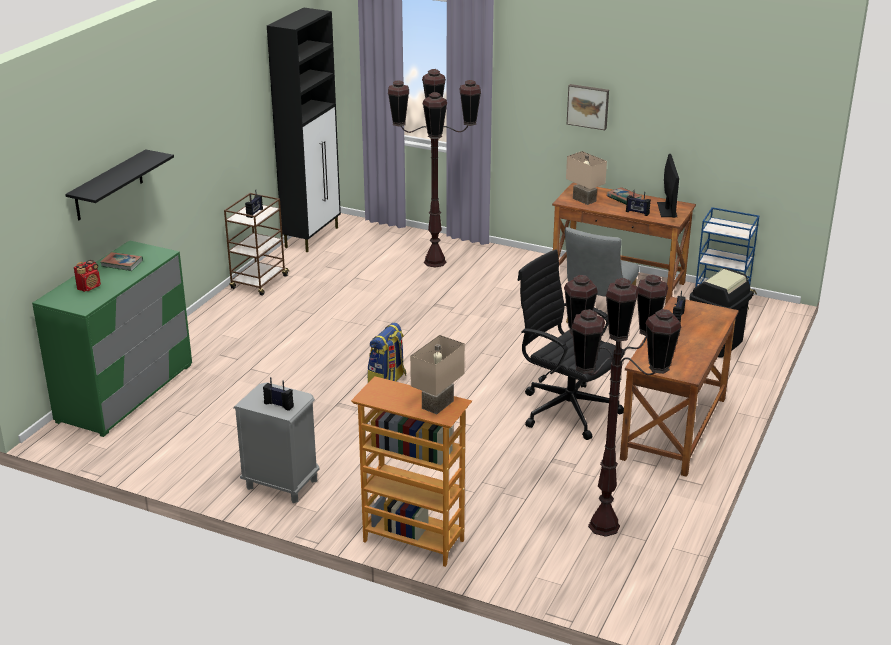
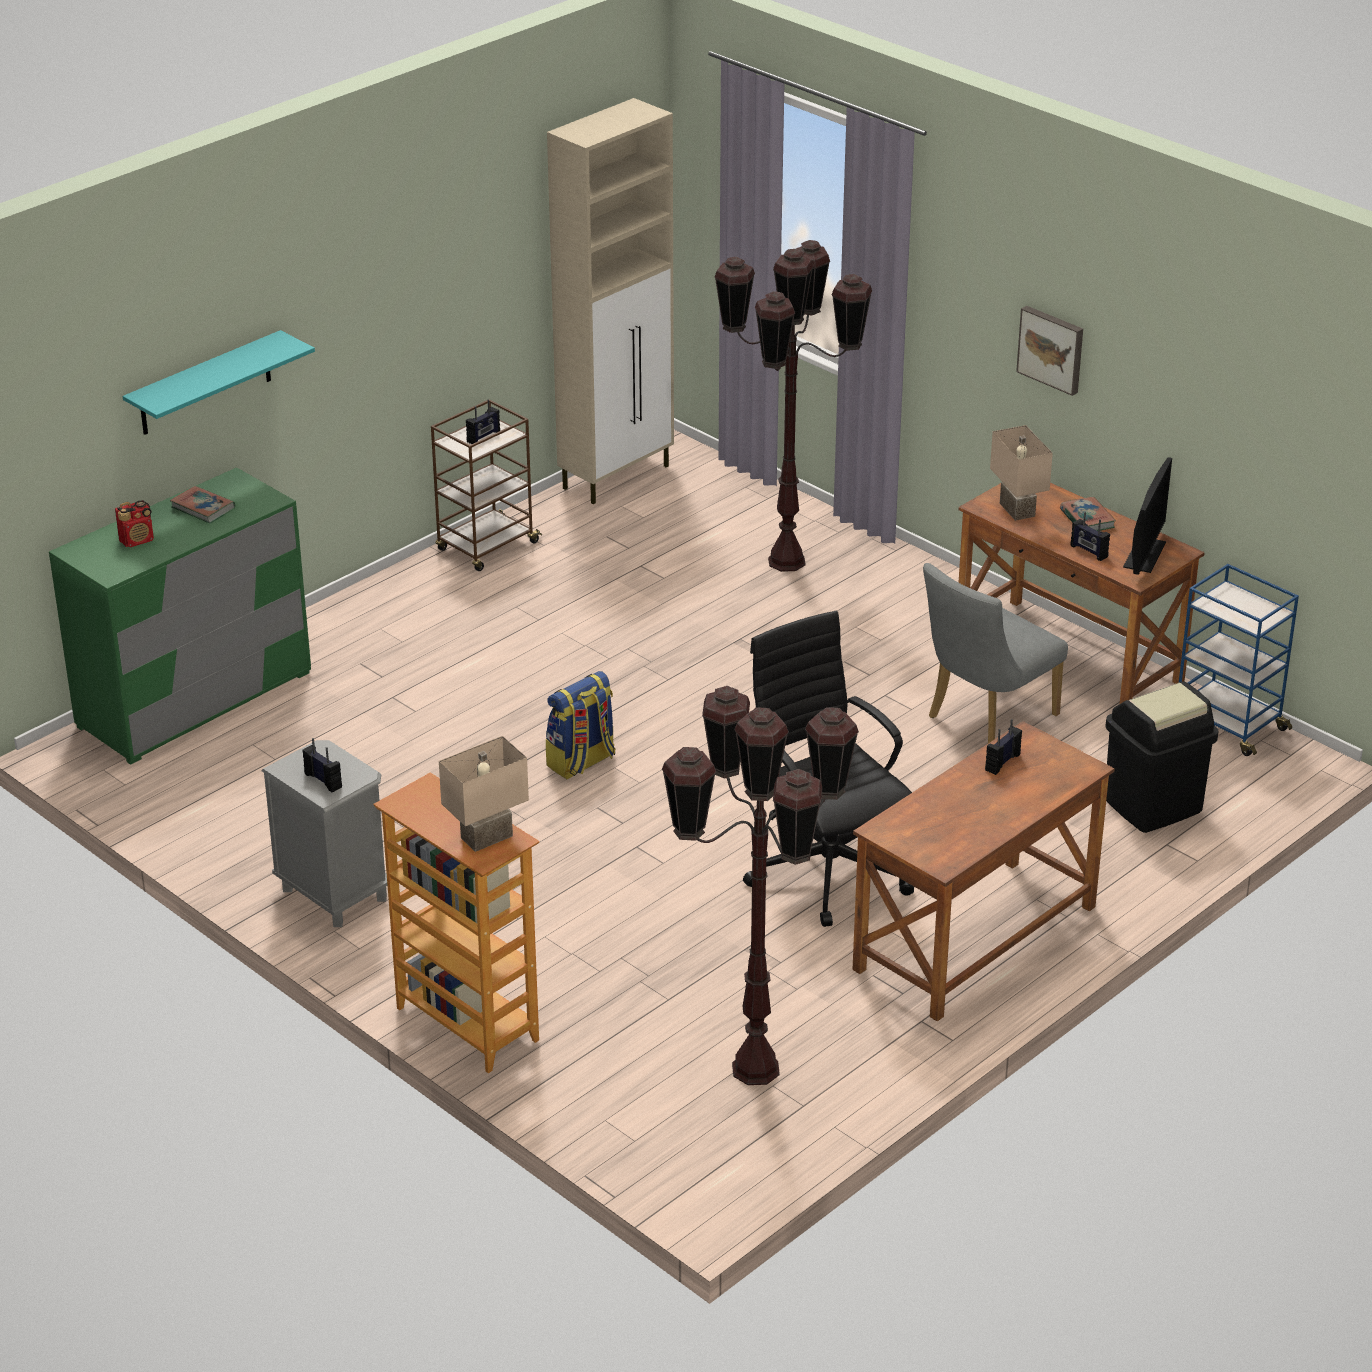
camera: 20 degrees right, 5 degrees up
black shelf [65,149,174,220] -> turquoise shelf [123,330,315,435]
black cabinet [267,7,341,252] -> beige cabinet [547,98,674,504]

